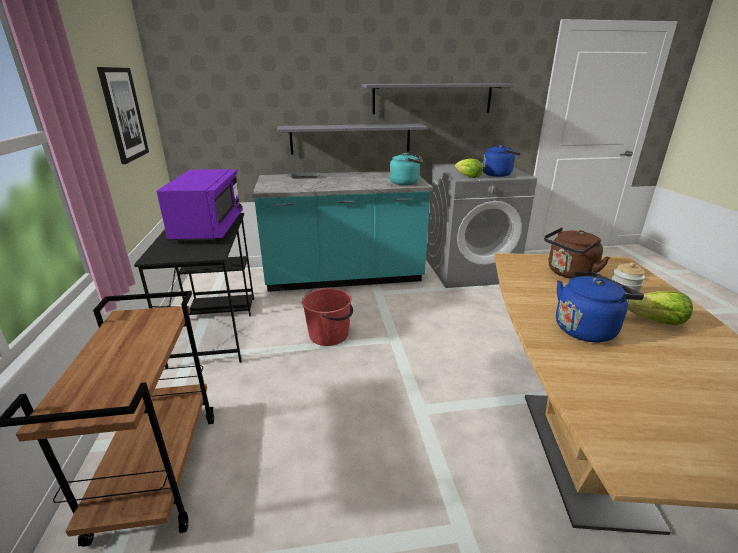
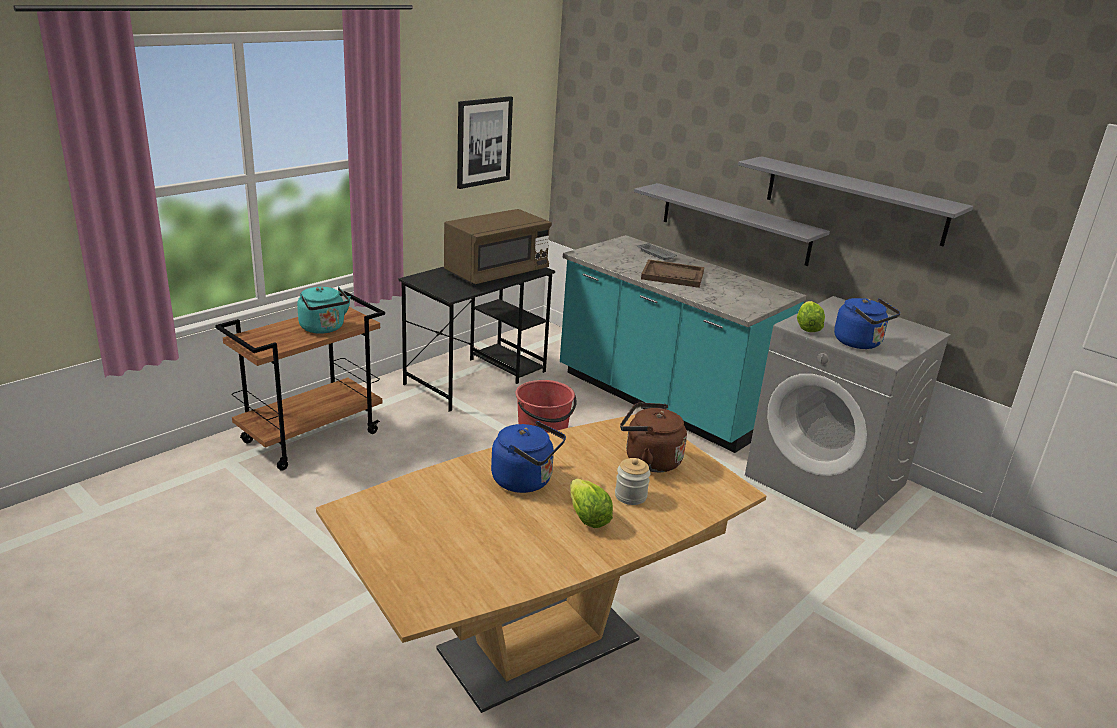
camera: 50 degrees right, 0 degrees up
purple microwave [156,169,243,242] -> brown microwave [444,209,552,284]
turquoise kettle [389,153,423,185] -> turquoise kettle moved to [297,287,351,334]
none -> brown tray [641,259,704,288]

